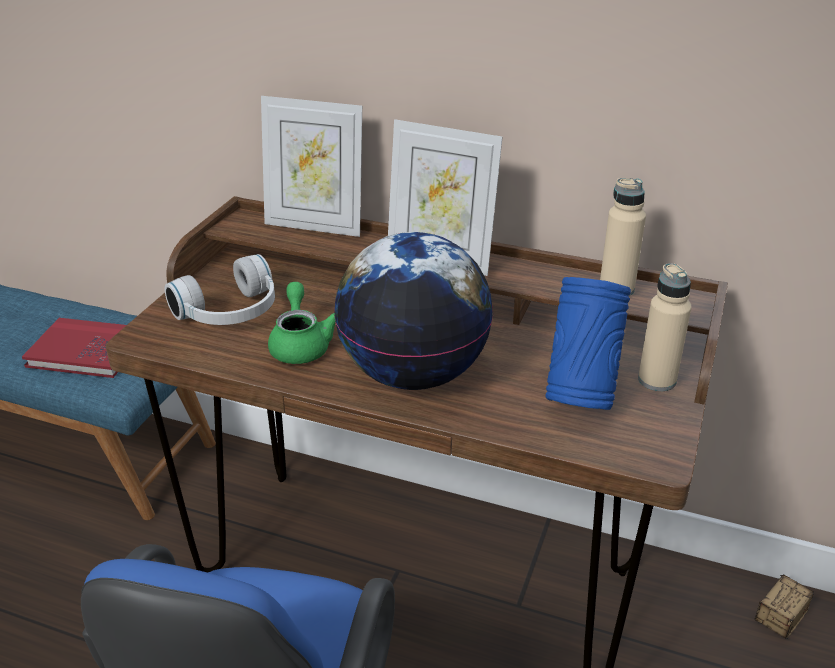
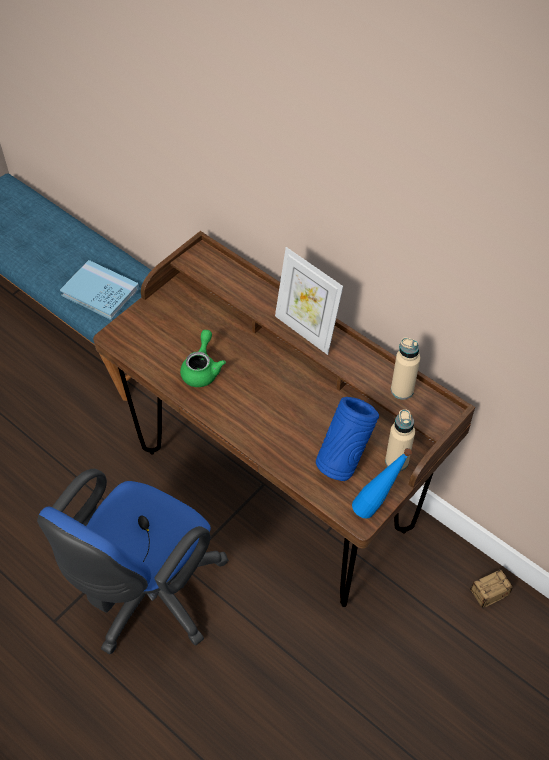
camera: 20 degrees right, 20 degrees up
red book [22,318,126,378] -> blue book [60,260,139,320]
white headphones [164,254,275,325] -> none
picture frame [261,96,362,237] -> none
globe [334,232,493,390] -> none
none -> blue bottle [352,448,412,519]

